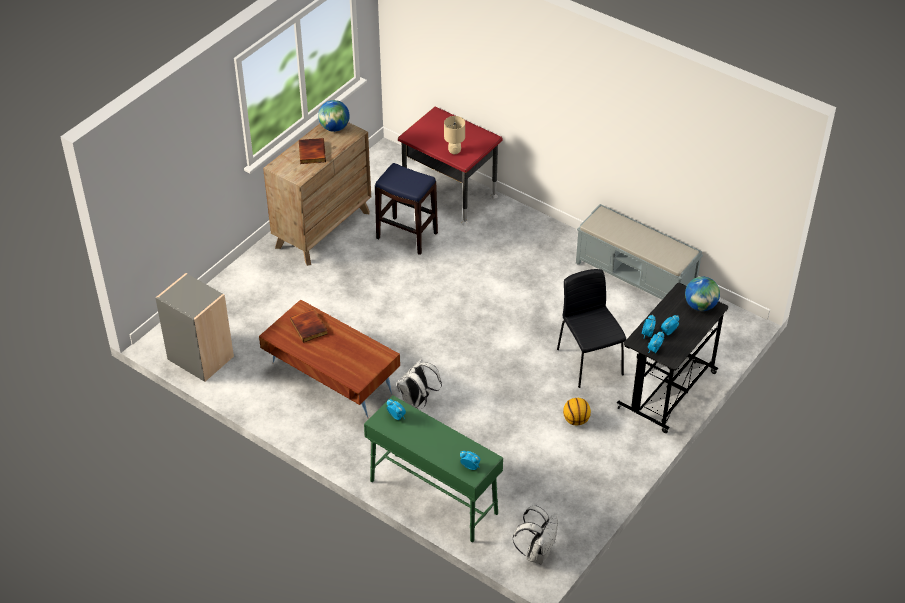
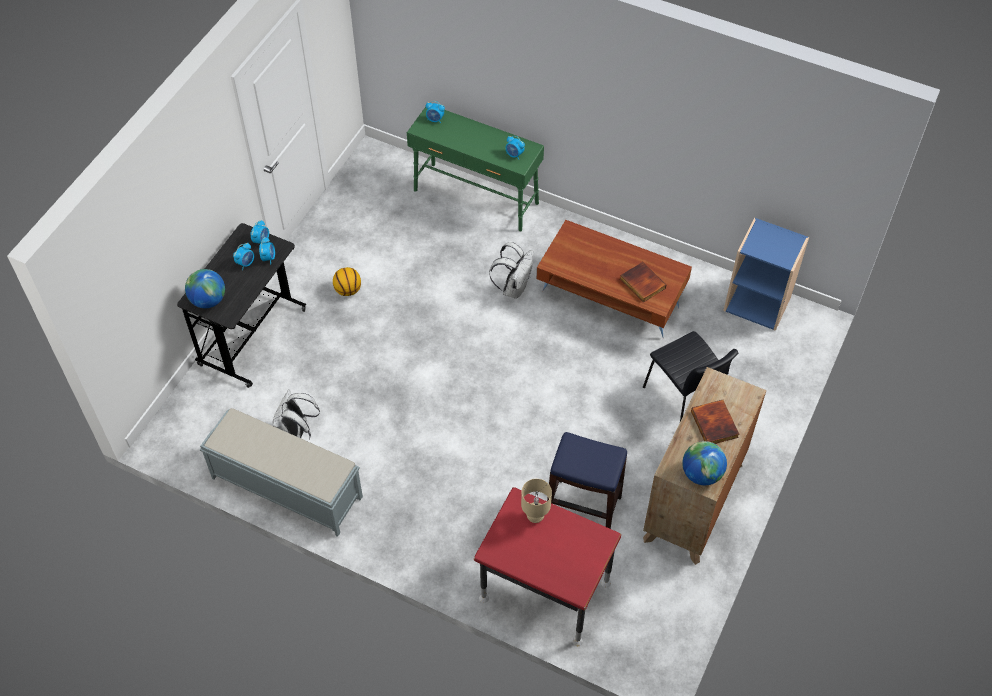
camera: 170 degrees right, 10 degrees up
grey bookcase [155,273,234,382] -> blue bookcase [723,218,809,331]
white backpack [513,505,558,564] -> white backpack moved to [272,389,320,441]
black chair [557,269,626,388] -> black chair moved to [643,331,738,421]

